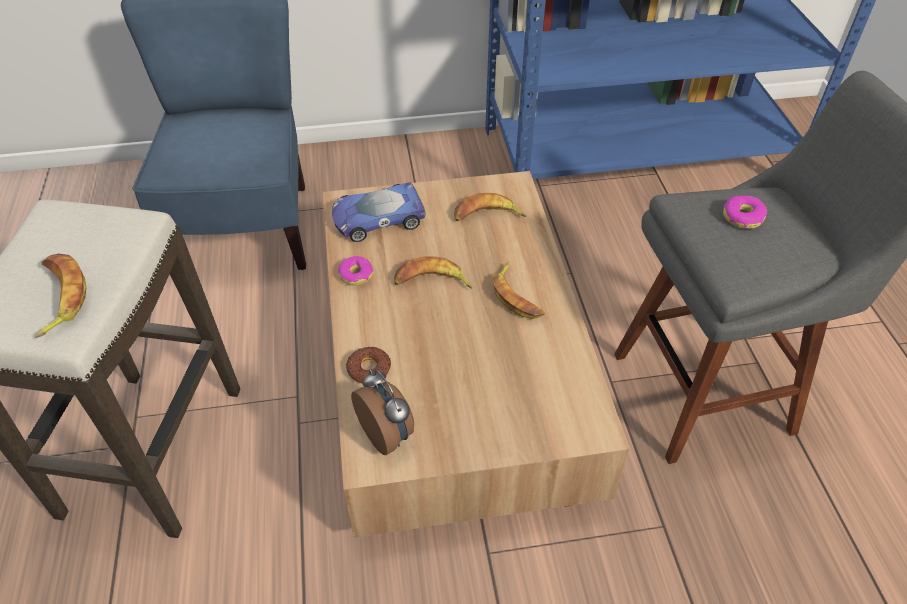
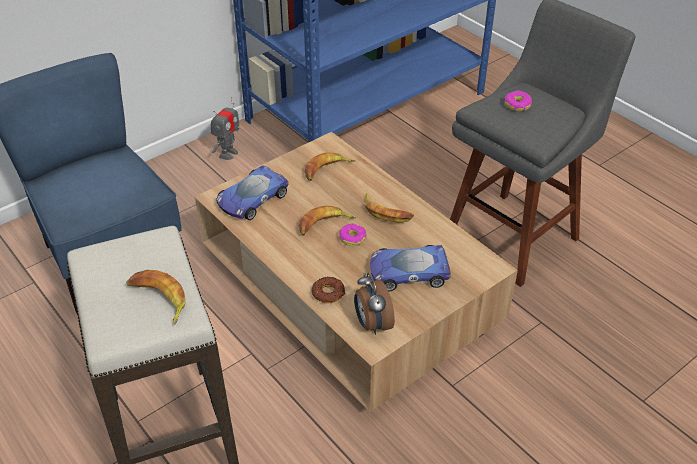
camera: 30 degrees left, 5 degrees down
donut [338,256,373,286] -> donut moved to [339,224,366,246]
alarm clock [351,369,414,455] -> alarm clock turned 135 degrees counterclockwise [354,273,395,335]
none -> toy robot [211,97,239,160]
none -> toy car [370,245,451,291]

